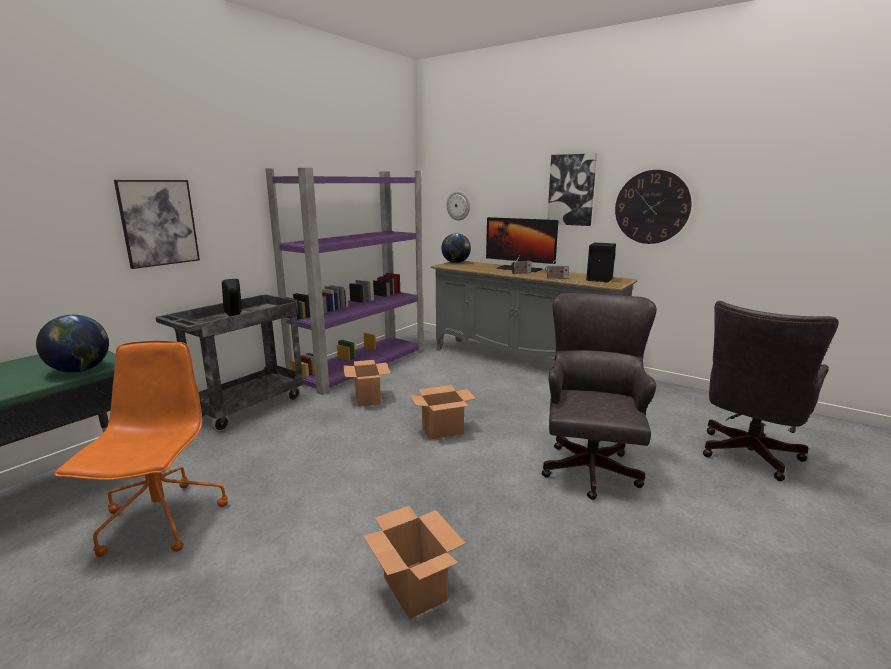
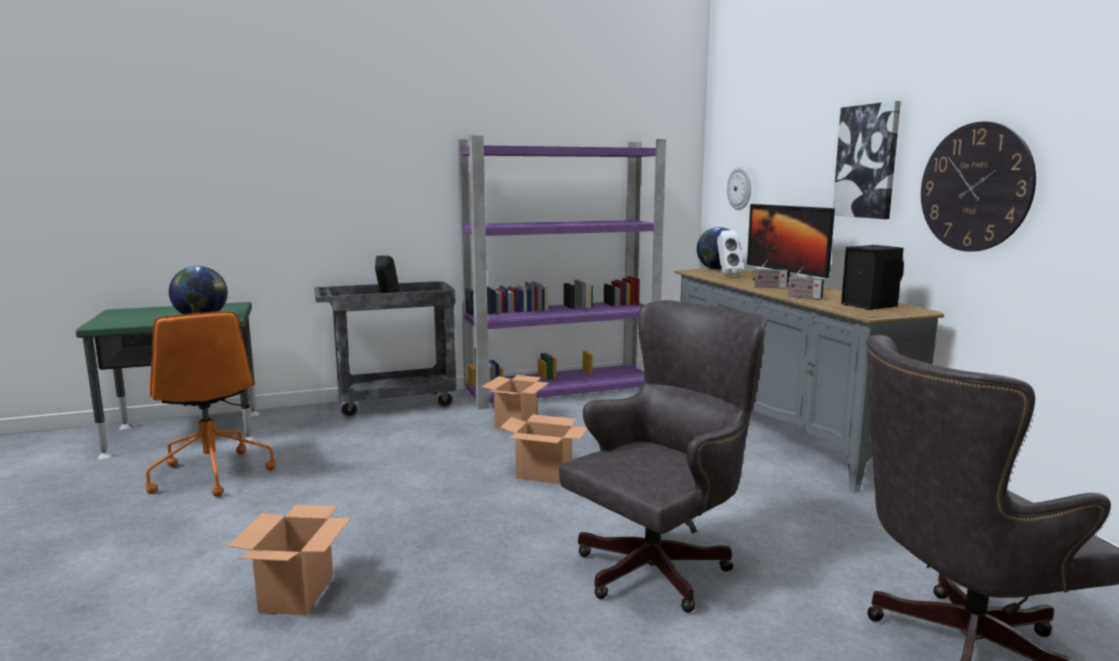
camera: 35 degrees right, 5 degrees down
orange office chair [54,341,228,557] -> orange office chair turned 120 degrees clockwise [145,311,276,497]
picture [114,180,200,269] -> none
none -> white speaker [717,230,743,276]

